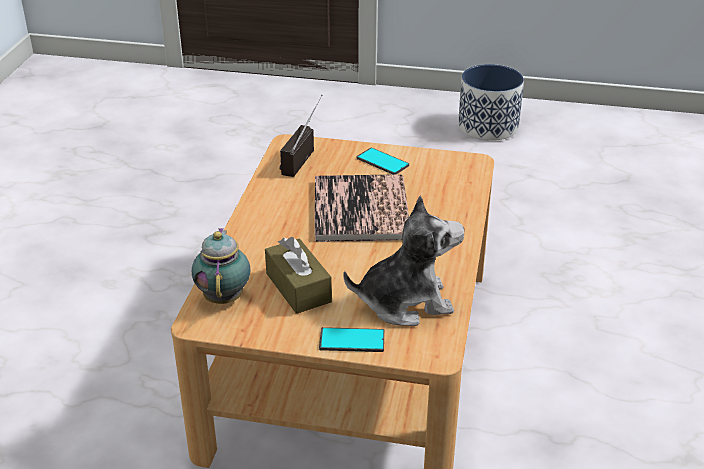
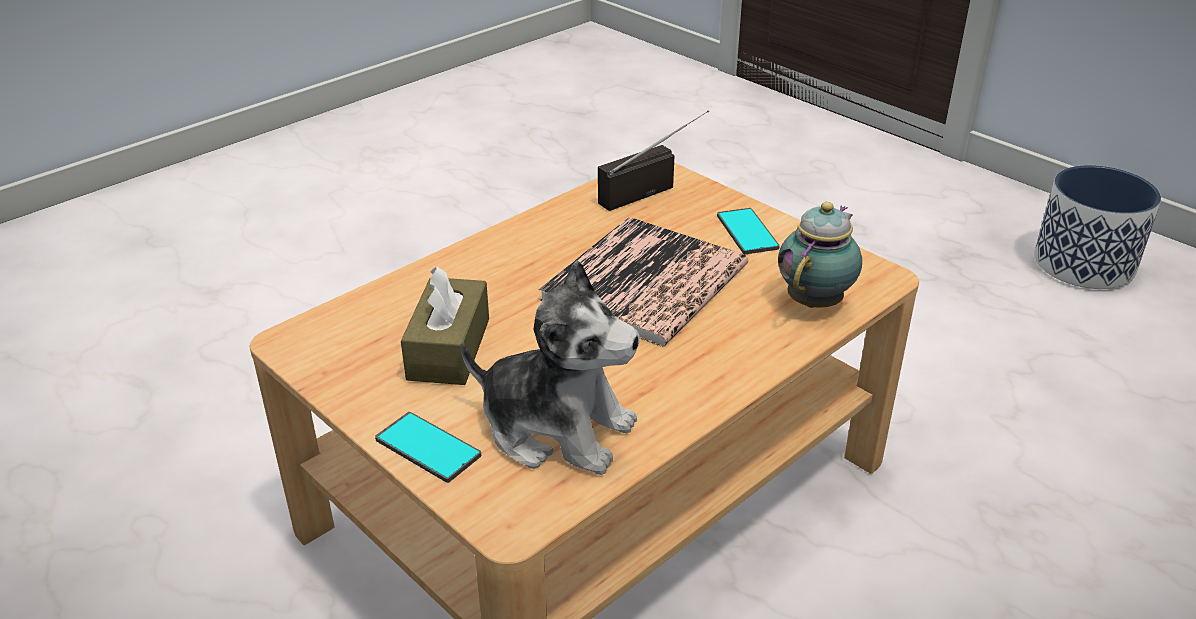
camera: 35 degrees right, 0 degrees up
teapot [192,228,251,304] -> teapot moved to [778,202,862,308]

